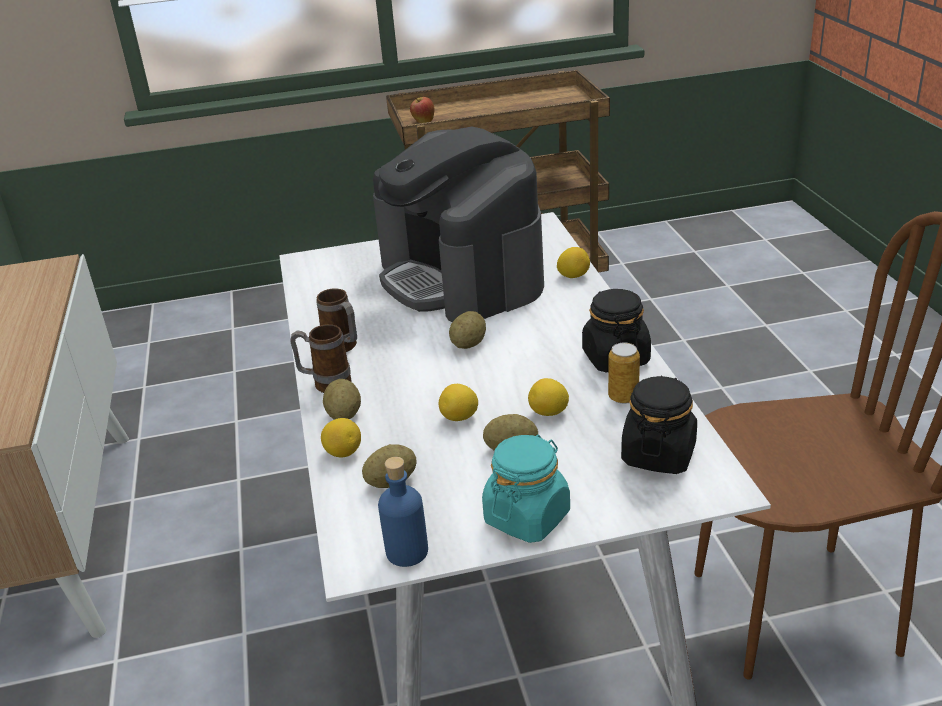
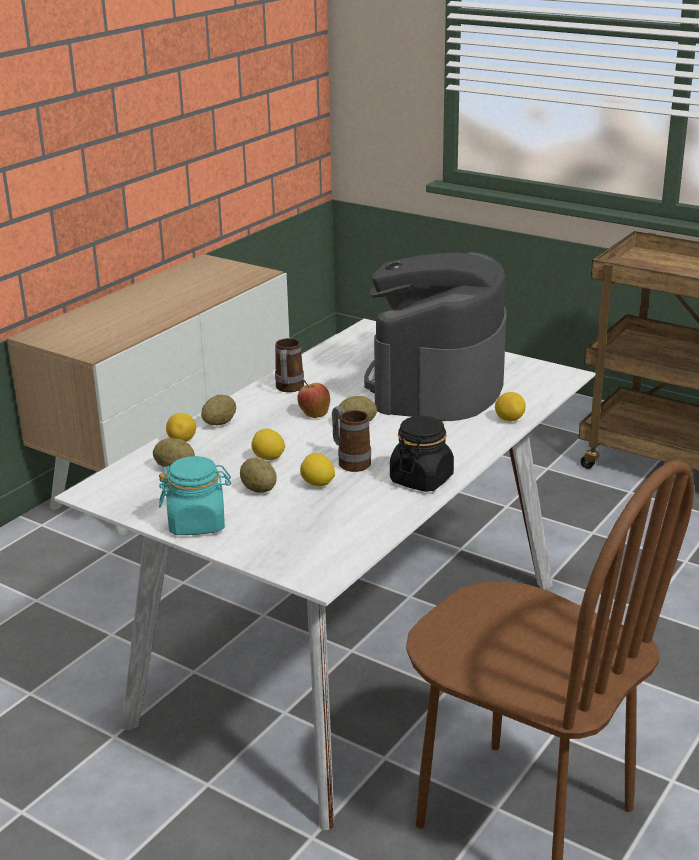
camera: 45 degrees right, 5 degrees down
mug [290,324,351,393] -> mug moved to [332,406,371,472]
blue bottle [378,457,428,567] -> none
apple [410,97,435,123] -> apple moved to [297,380,330,418]
can [608,343,640,404] -> none
black jar [621,375,697,474] -> none

